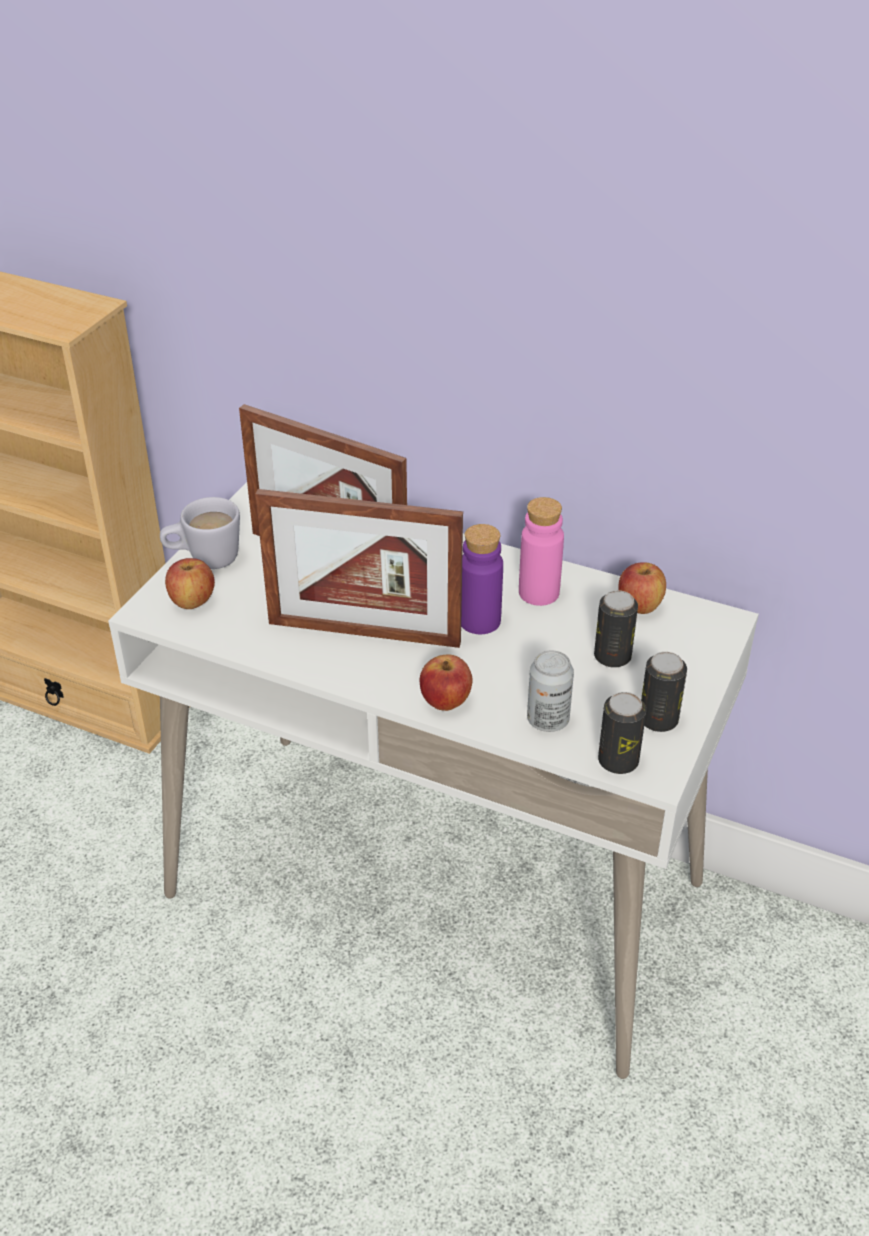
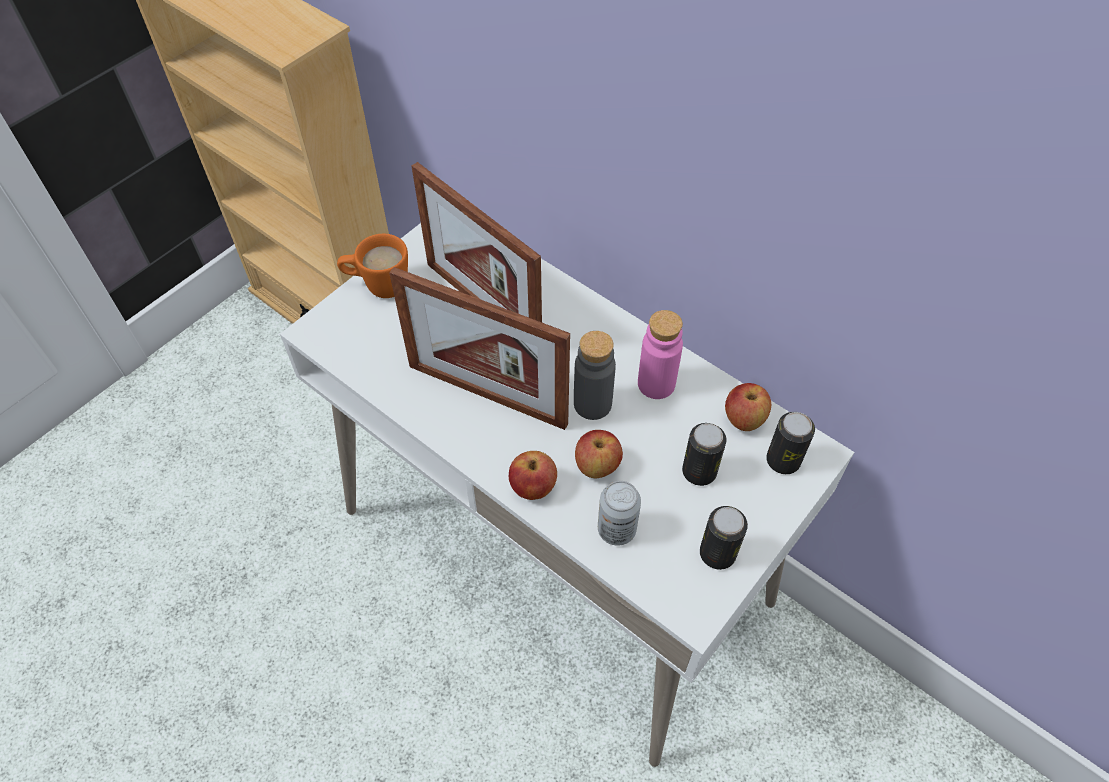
camera: 15 degrees right, 15 degrees up
white mug [160,497,240,569] -> orange mug [337,234,408,298]
apple [165,558,215,609] -> apple moved to [575,430,623,478]
purple bottle [461,524,503,634] -> grey bottle [574,331,616,420]
can [598,692,646,774] -> can moved to [766,412,815,474]

